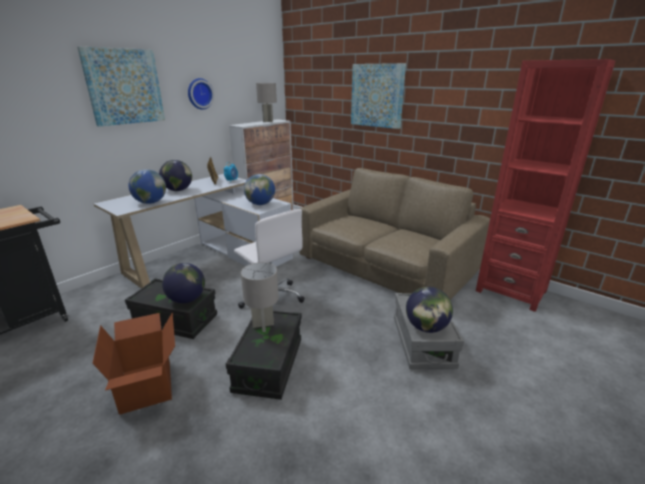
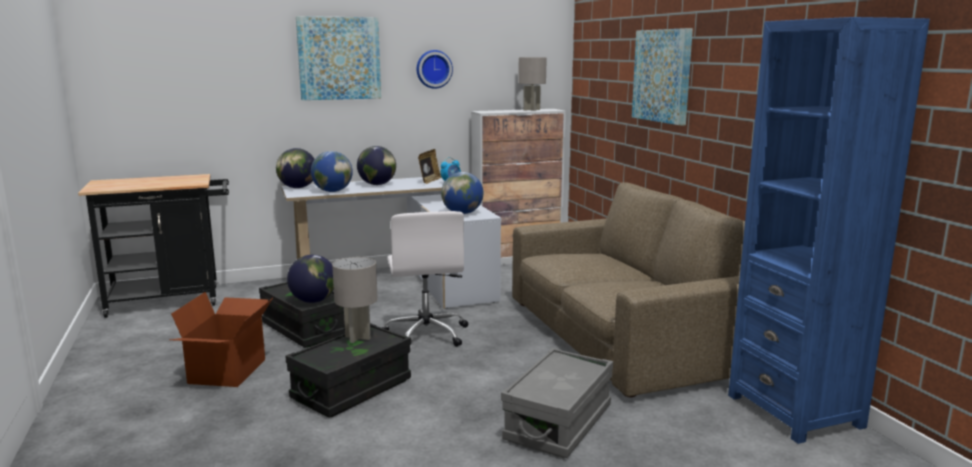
camera: 30 degrees right, 10 degrees down
globe [406,287,453,333] -> globe moved to [276,148,314,188]
red bookcase [476,59,615,312] -> blue bookcase [728,17,930,444]

